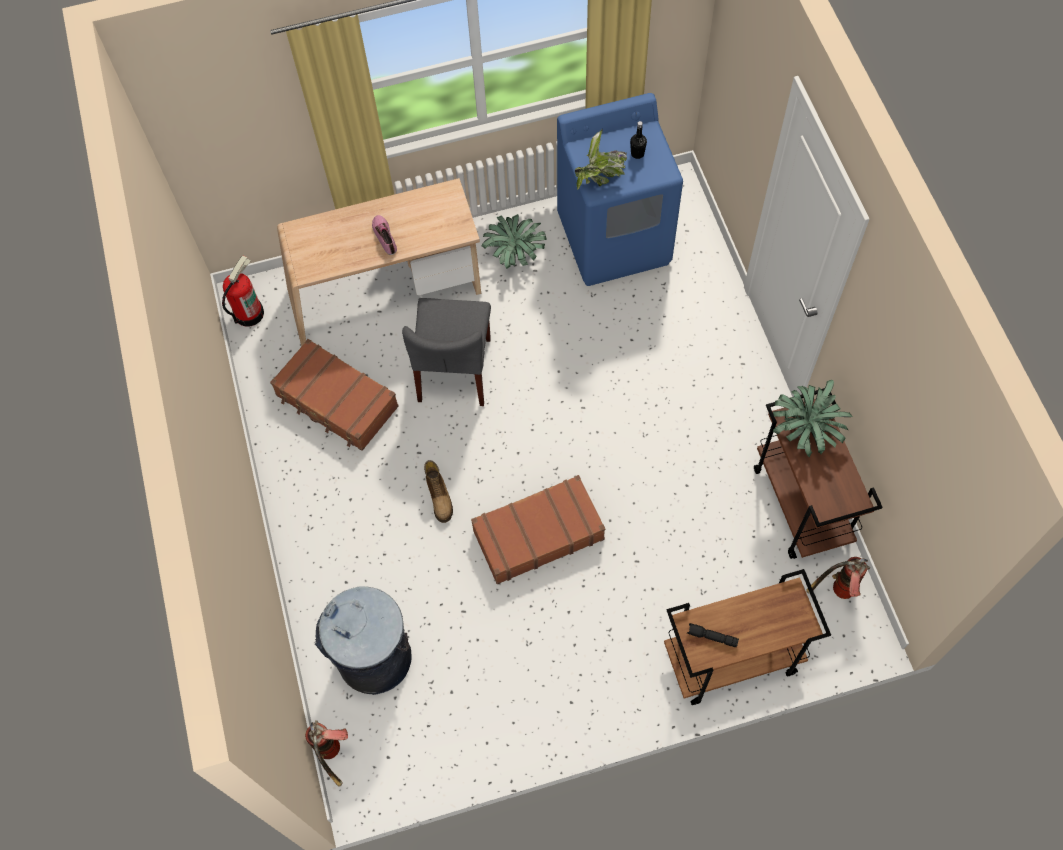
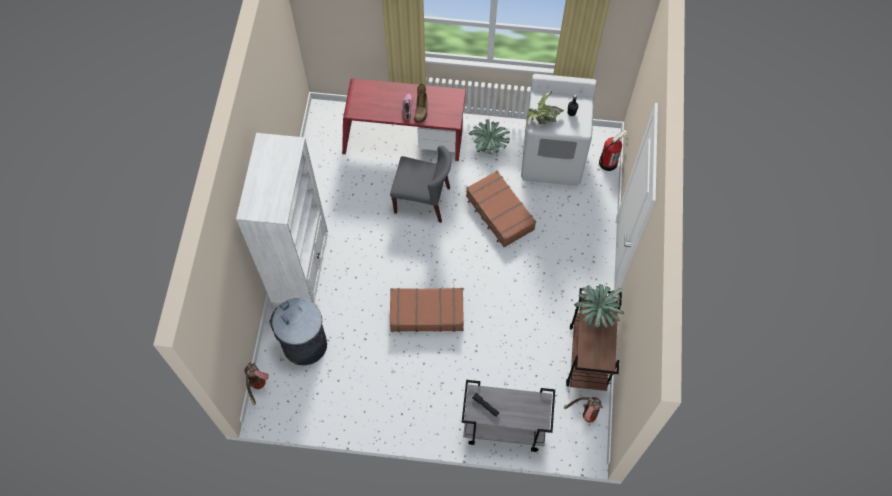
camera: 20 degrees right, 0 degrees up
fire extinguisher [222,255,264,327] -> fire extinguisher moved to [599,129,628,171]
brown suitcase [270,339,399,451] -> brown suitcase moved to [466,171,536,247]
beige desk [277,178,481,347] -> red desk [342,78,466,161]
grey chair [402,298,491,406] -> grey chair turned 105 degrees counterclockwise [390,146,451,223]
boot [424,460,453,523] -> boot moved to [414,83,427,123]
blue washing machine [557,93,683,286] -> white washing machine [521,74,597,186]
brown cart [664,569,831,705] -> grey cart [462,380,555,452]
none -> white bookcase [236,133,328,306]

